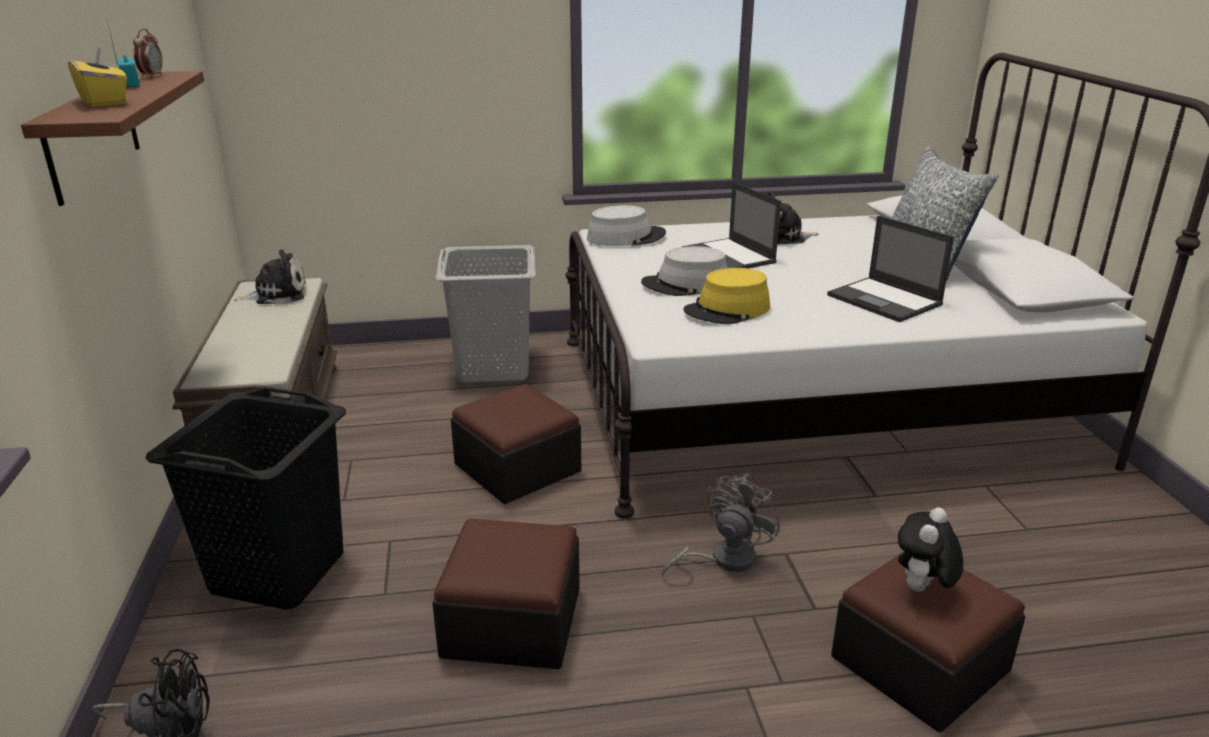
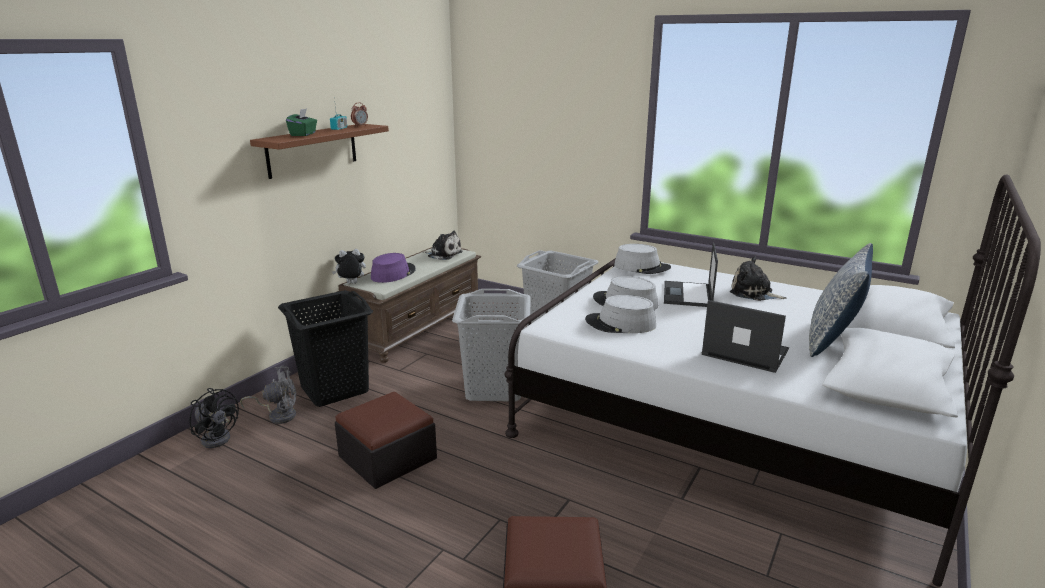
camera: 40 degrees right, 5 degrees down
yellow tissue box [68,47,127,107] -> green tissue box [286,109,317,136]
ottoman [451,384,581,504] -> grey laundry basket [452,289,531,401]
grey fan [661,473,781,577] -> grey fan moved to [240,366,296,424]
yellow hat [683,268,770,324] -> grey hat [585,295,656,333]
laptop [827,216,954,322] -> laptop turned 120 degrees clockwise [702,300,789,373]
plush toy [898,507,963,592] -> plush toy moved to [332,249,366,284]
none -> purple hat [371,253,416,283]

